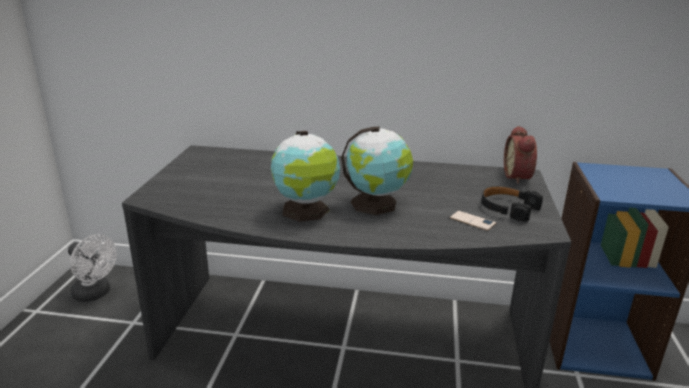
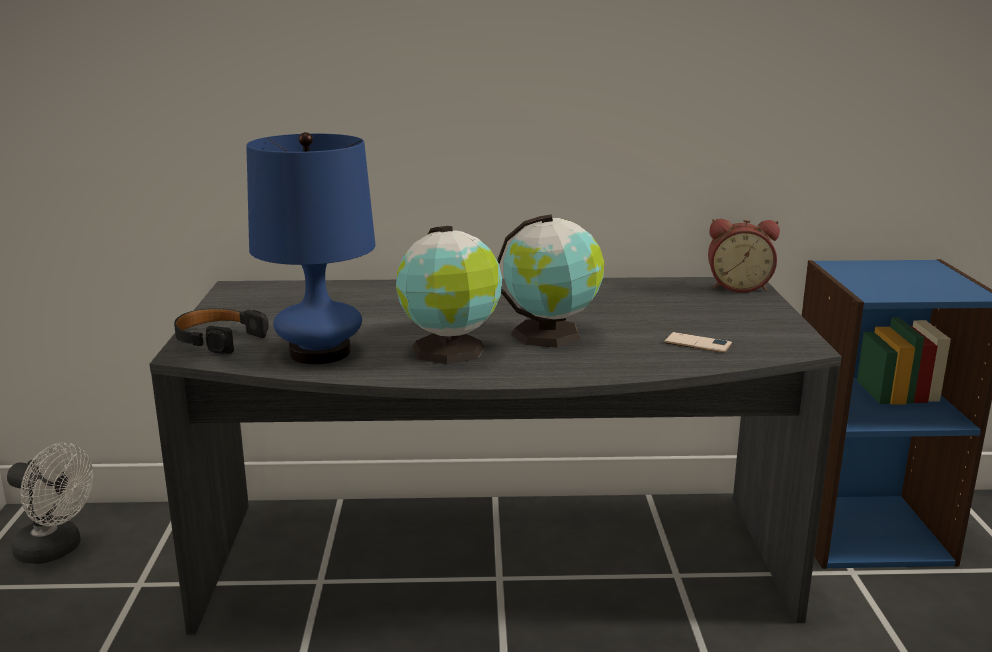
camera: 10 degrees left, 5 degrees down
black headphones [481,186,543,222] -> black headphones moved to [174,308,269,354]
alarm clock [504,126,537,184] -> alarm clock turned 75 degrees counterclockwise [708,219,780,293]
none -> blue table lamp [246,132,375,364]

